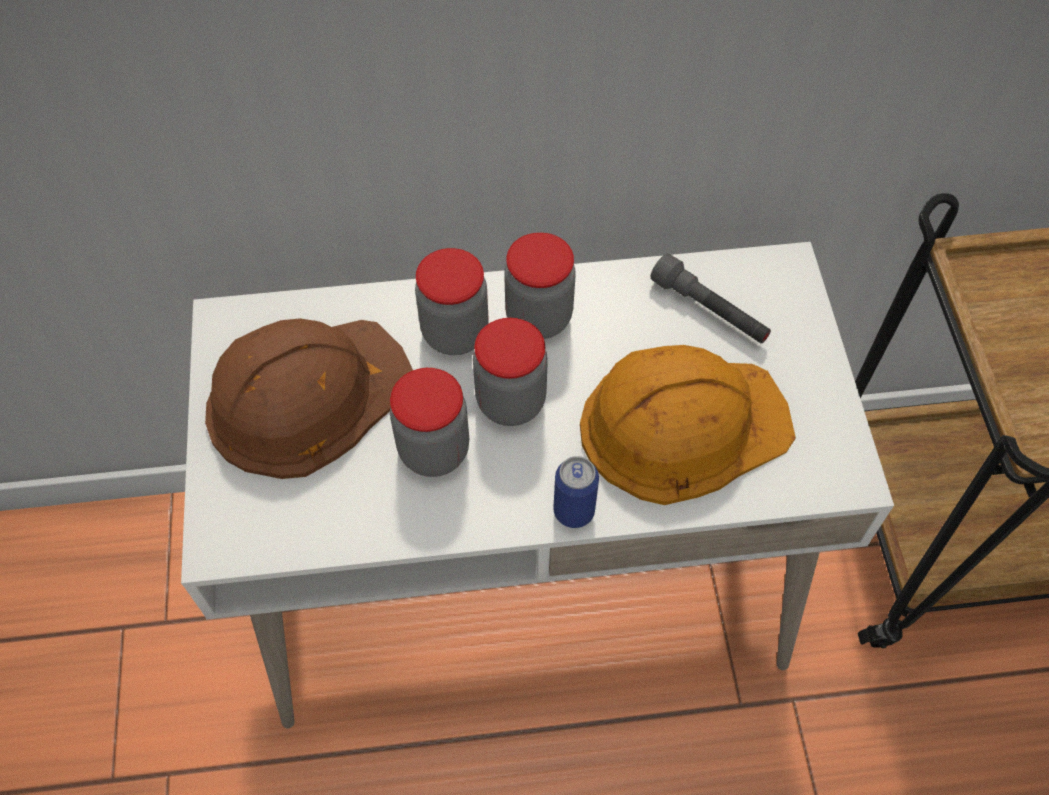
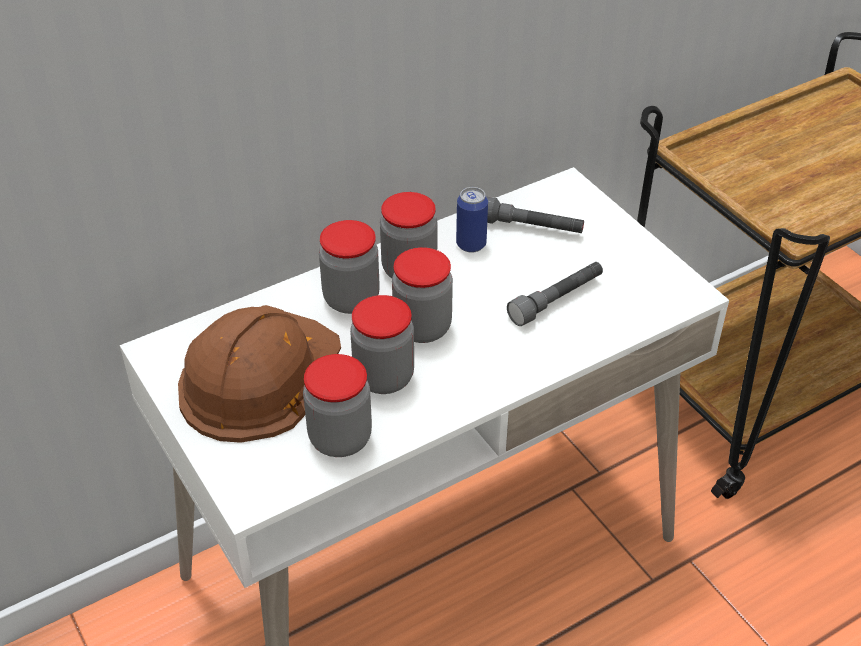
camera: 25 degrees left, 15 degrees down
can [554,456,599,528] -> can moved to [456,187,488,253]
orange hard hat [580,345,796,505] -> grey flashlight [507,262,603,326]
none -> jar [303,354,372,457]

